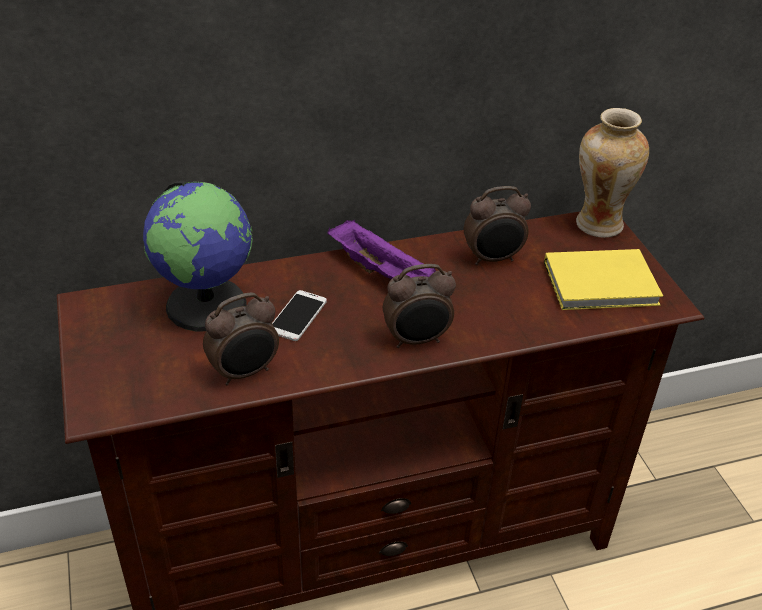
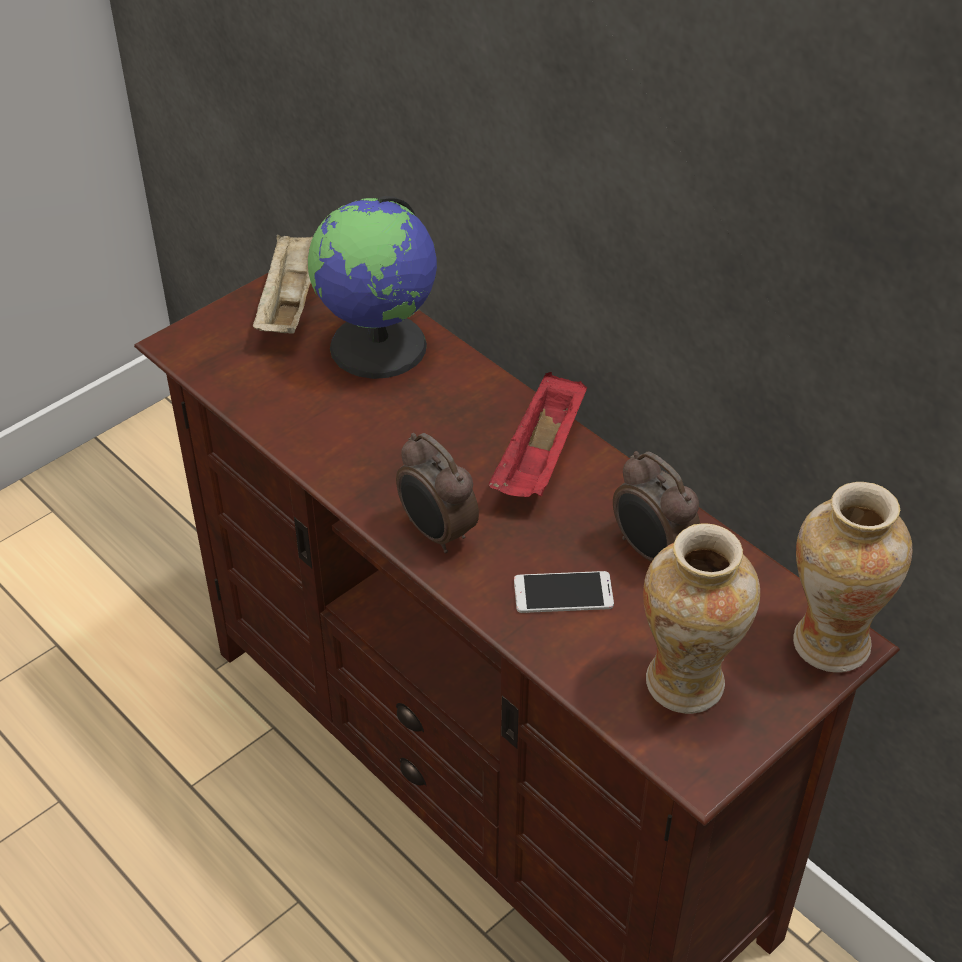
camera: 65 degrees right, 5 degrees up
alarm clock [203,292,279,385] -> none
phone [272,290,327,341] -> phone moved to [514,571,614,613]
purple tray [327,220,436,279] -> red tray [489,372,587,497]
yellow book [544,249,663,310] -> vase [643,523,760,714]
none -> beige tray [253,234,313,334]

